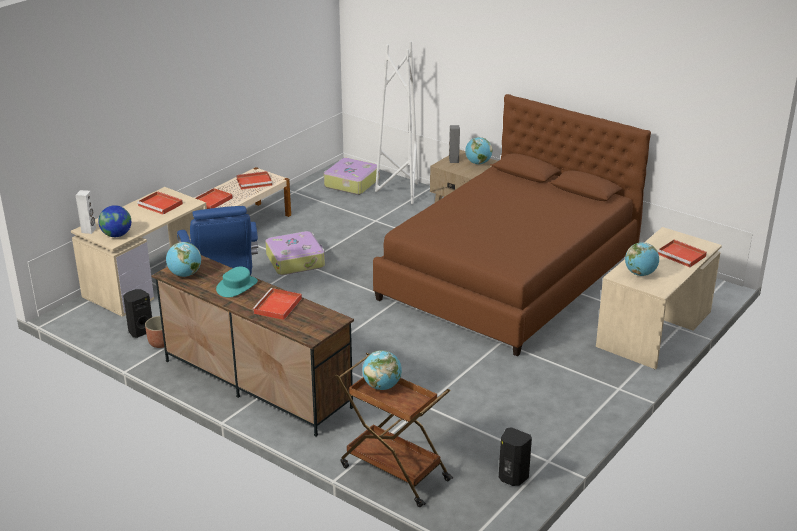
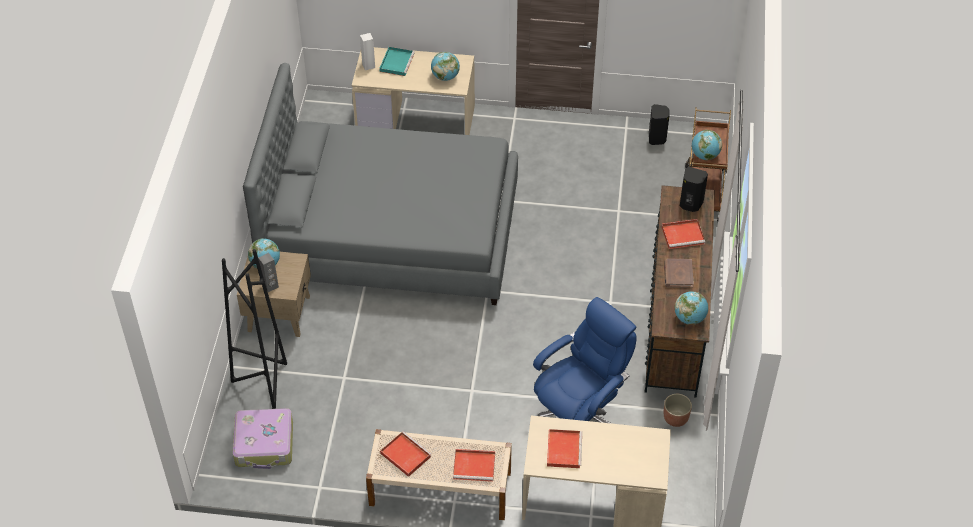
camera: 120 degrees left, 20 degrees up
white speaker [75,190,96,234] -> white speaker moved to [360,33,375,70]
globe [98,205,131,237] -> none
black speaker [123,289,152,338] -> black speaker moved to [680,167,708,212]
turquoise hat [216,266,258,297] -> brown book [664,258,694,288]
suitcase [265,231,325,275] -> none
brown bed [373,94,651,357] -> grey bed [243,63,518,305]
white clothes rack [375,41,418,204] -> black clothes rack [222,249,287,409]
red tray [658,240,707,267] -> turquoise tray [379,47,415,76]

